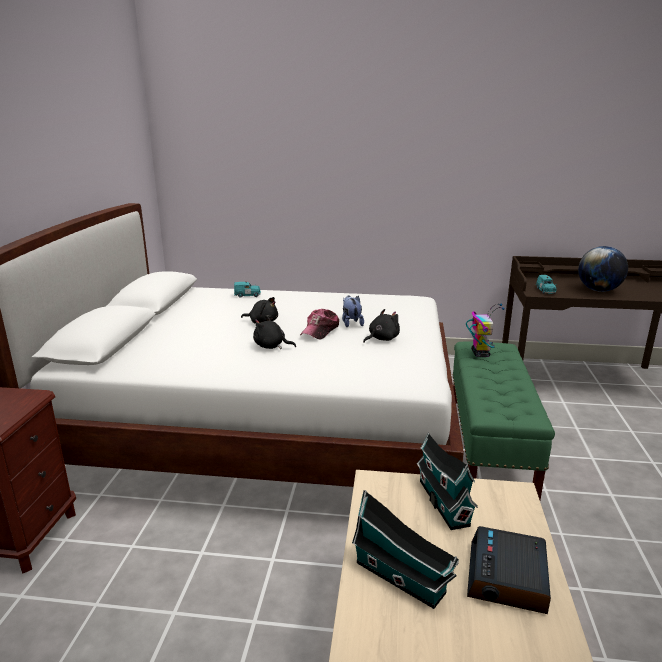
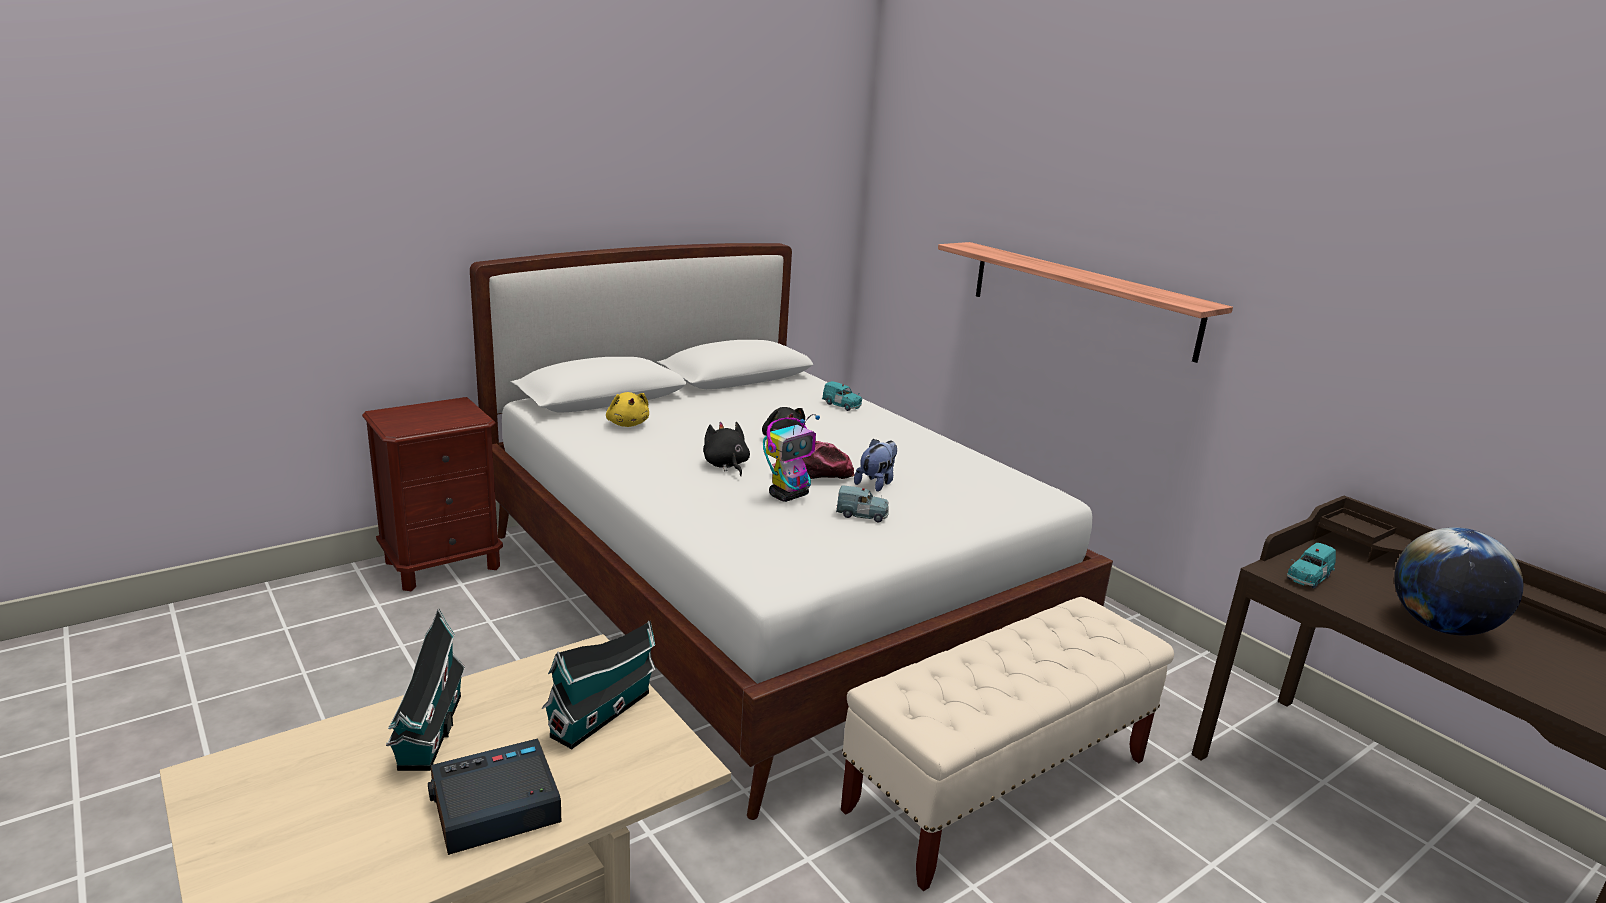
camera: 45 degrees right, 0 degrees up
black plush toy [363,309,400,343] -> blue toy car [836,485,889,522]
green bench [452,341,555,500] -> beige bench [841,597,1174,891]
toy robot [466,304,505,357] -> toy robot moved to [763,414,820,502]
none -> yellow plush toy [606,392,649,427]
none -> shelf [938,242,1233,363]

